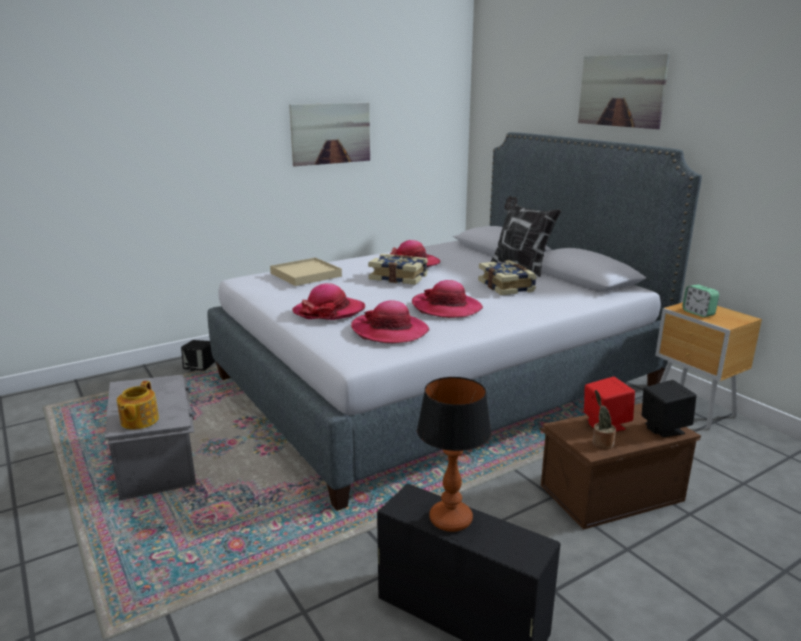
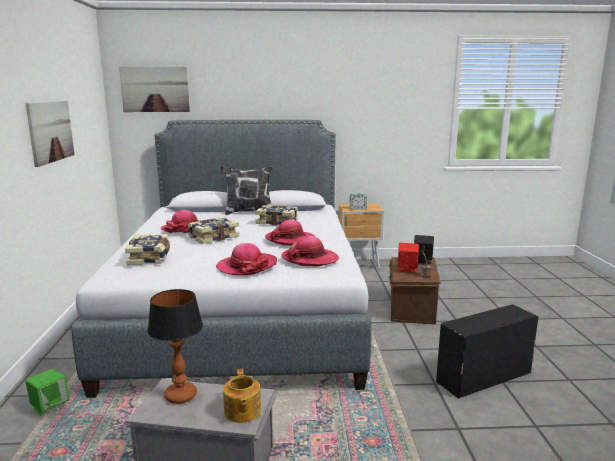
camera: 60 degrees left, 5 degrees down
teapot [117,381,159,429] -> teapot turned 45 degrees clockwise [223,369,261,423]
black speaker [181,340,215,372] -> green speaker [25,369,69,417]
beige tray [270,258,342,286] -> book [125,234,170,265]
table lamp [417,377,492,532] -> table lamp moved to [148,289,203,404]
picture [578,54,670,129] -> picture moved to [119,66,190,112]

